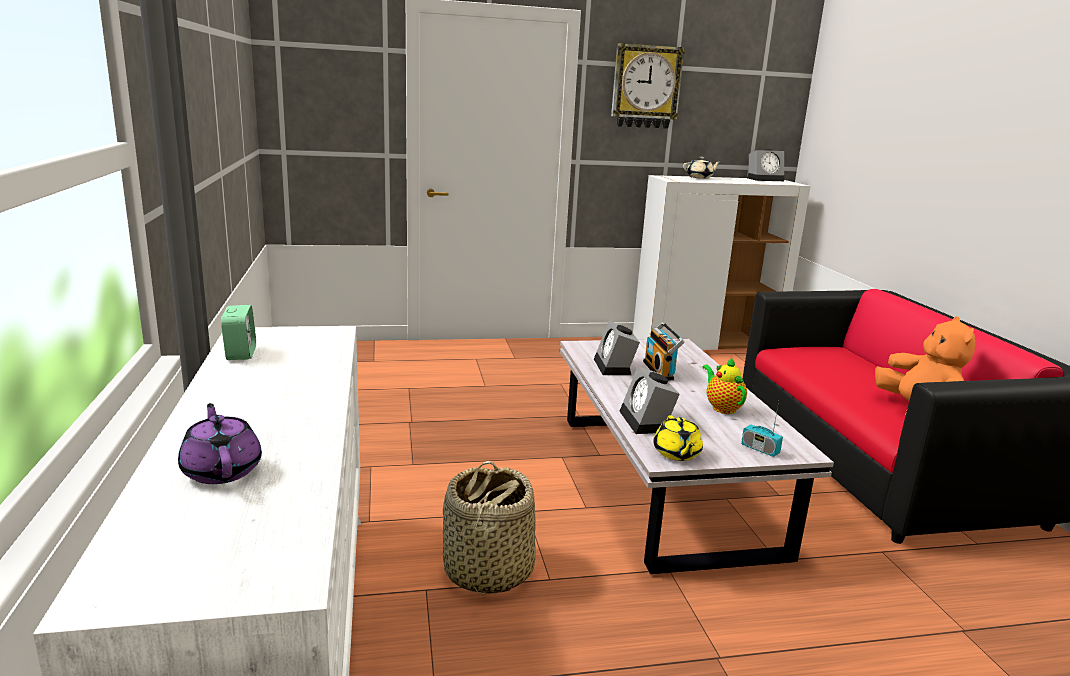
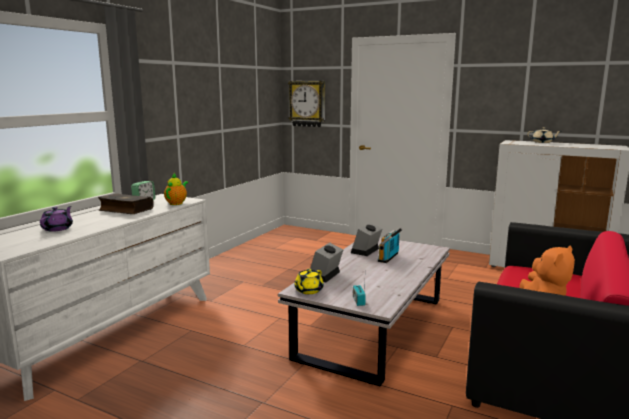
camera: 40 degrees right, 5 degrees down
basket [443,461,536,595] -> none
wall clock [611,43,685,129] -> wall clock moved to [288,81,325,127]
teapot [703,357,747,414] -> teapot moved to [164,173,188,205]
alarm clock [747,149,784,181] -> none
none -> book [98,194,154,214]

